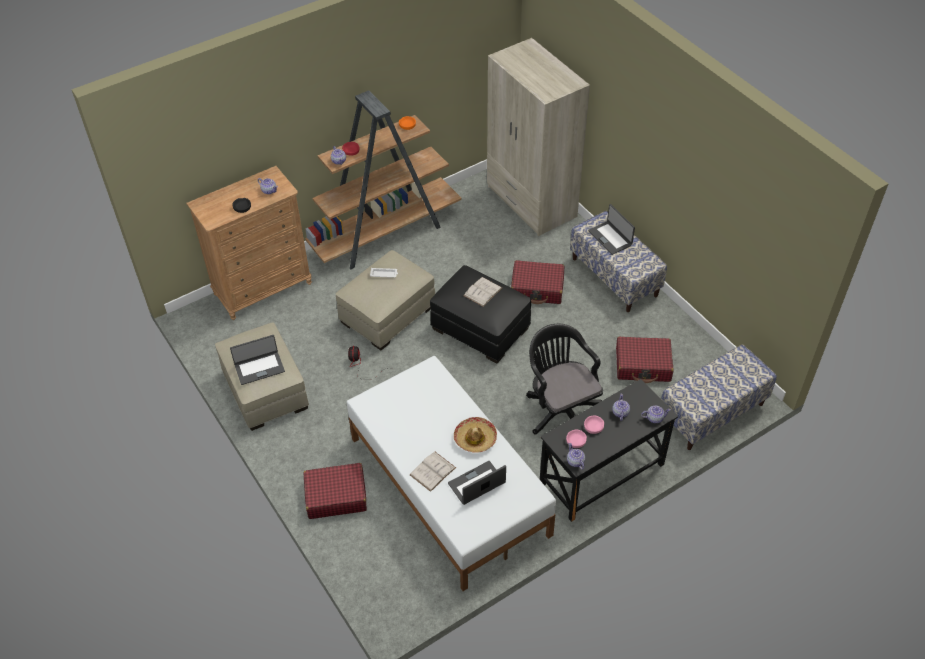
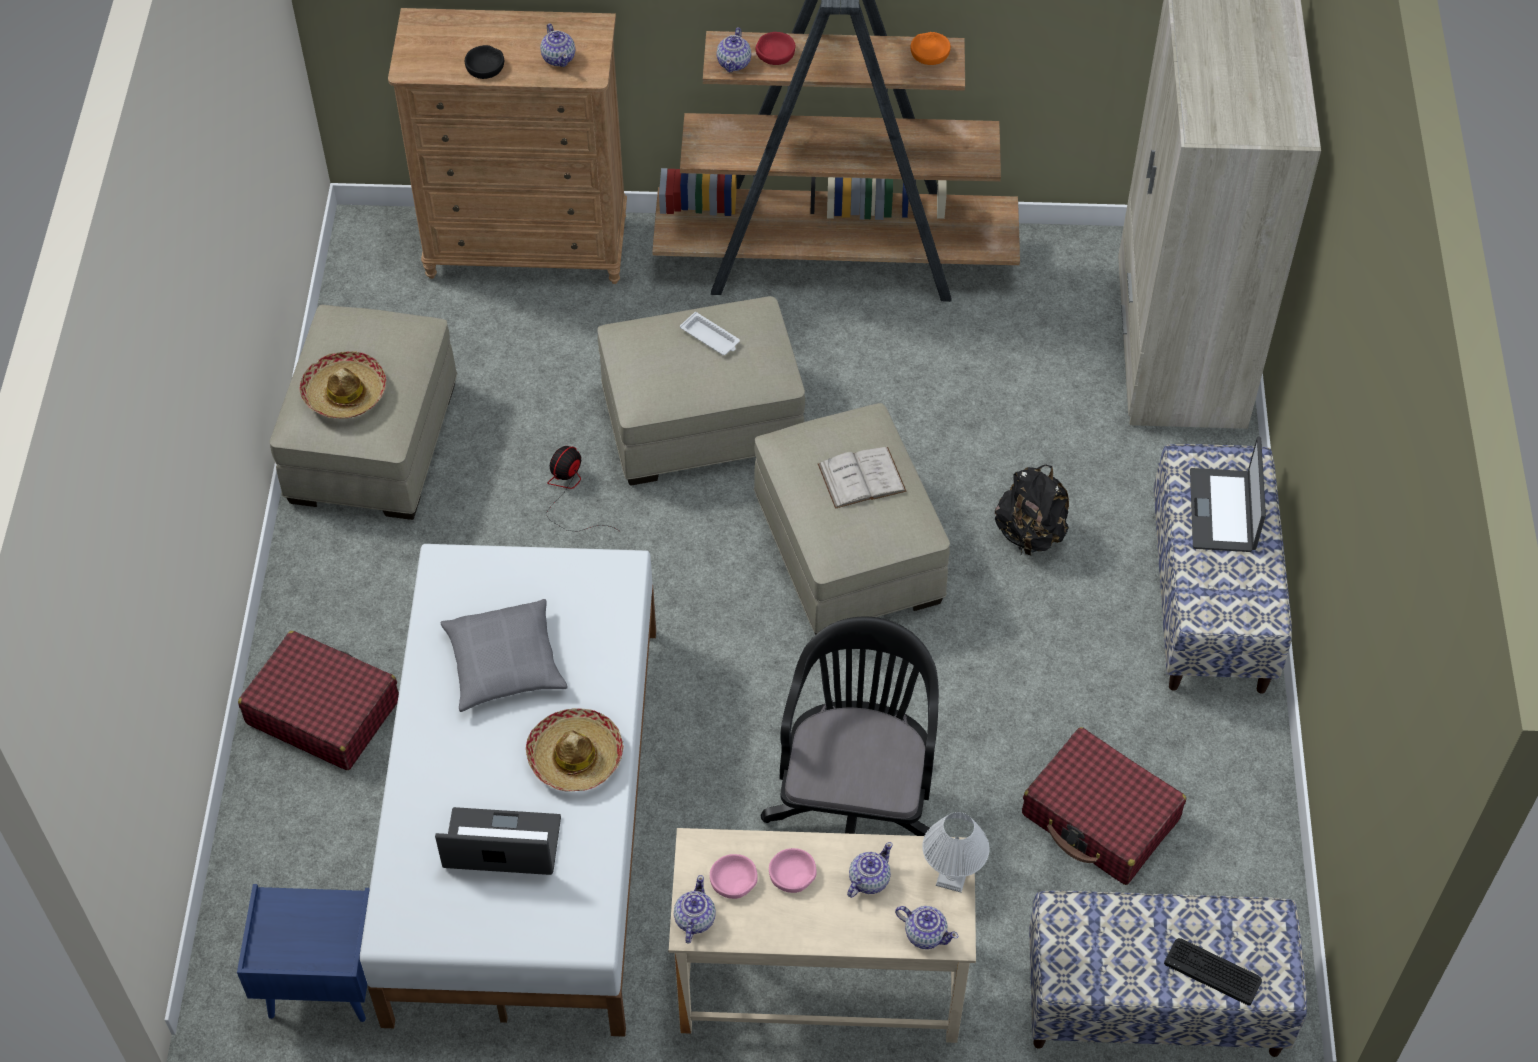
camera: 35 degrees right, 5 degrees up
laptop [230,335,285,385] -> hat [300,351,386,419]
white book [410,452,456,492] -> none
black ottoman [430,265,531,364] -> beige ottoman [754,403,950,635]
red suitcase [511,260,564,304] -> black backpack [995,465,1069,555]
black desk [540,379,678,522] -> beige desk [669,828,976,1043]
none -> blue nightstand [237,884,370,1022]
none -> grey pillow [441,599,568,712]
none -> white table lamp [922,812,989,892]
none -> keyboard [1164,938,1262,1005]

